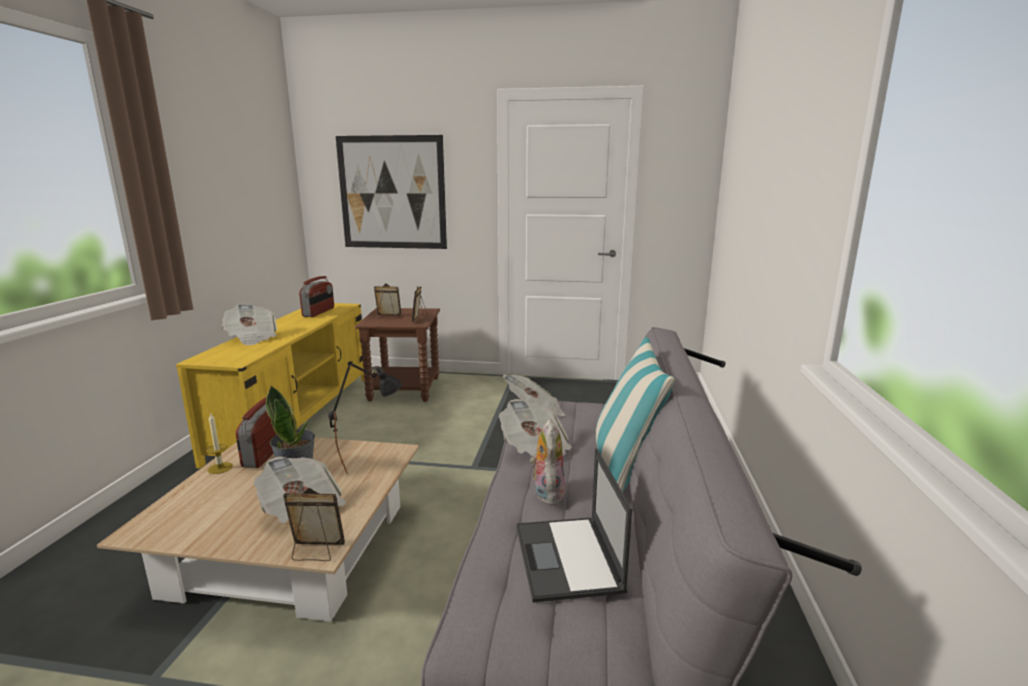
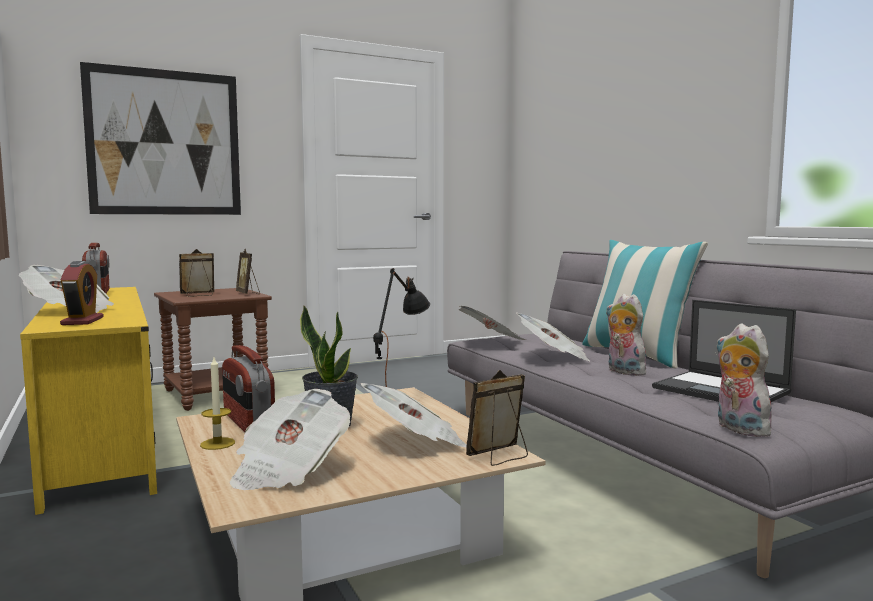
camera: 35 degrees left, 10 degrees down
none -> alarm clock [60,261,104,325]
none -> newspaper [230,389,350,490]
none -> plush toy [715,323,772,437]

